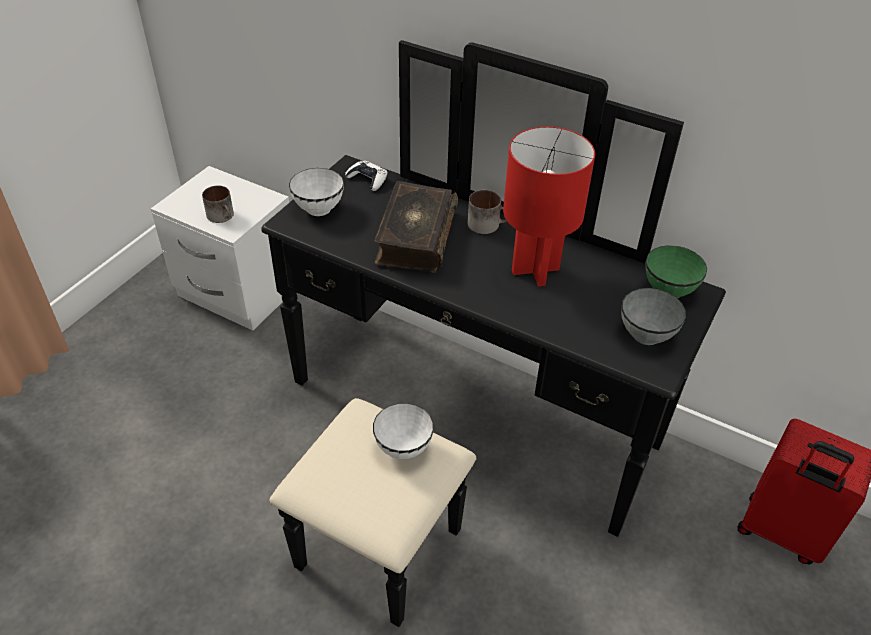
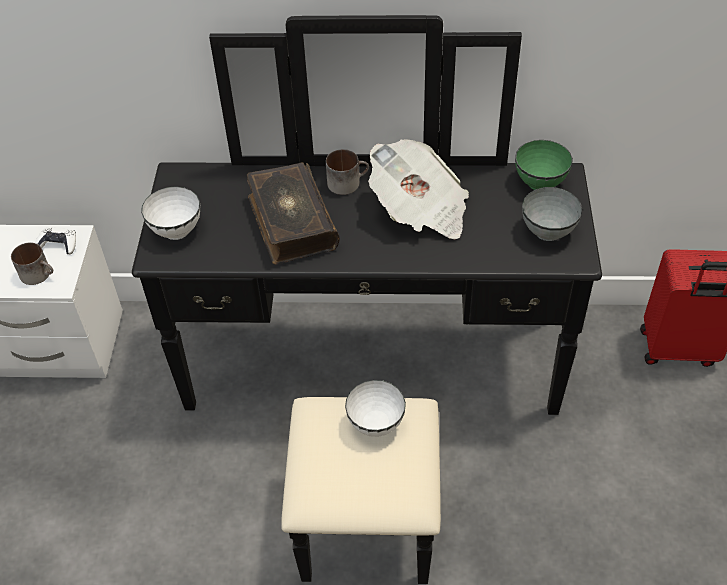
camera: 25 degrees left, 5 degrees up
white game controller [345,161,388,191] -> white game controller moved to [35,227,76,255]
red table lamp [503,126,595,287] -> newspaper [368,139,469,239]

